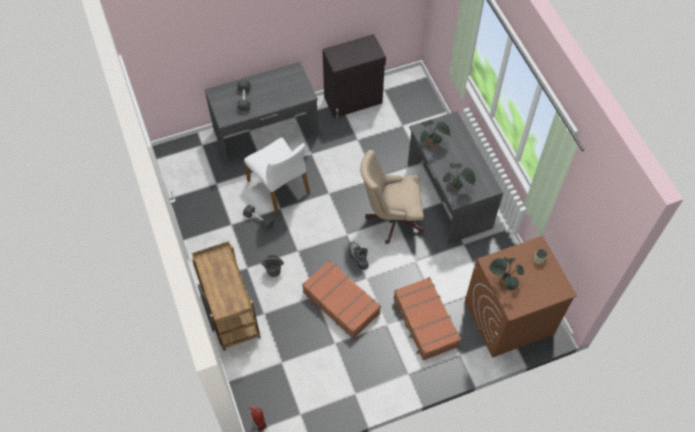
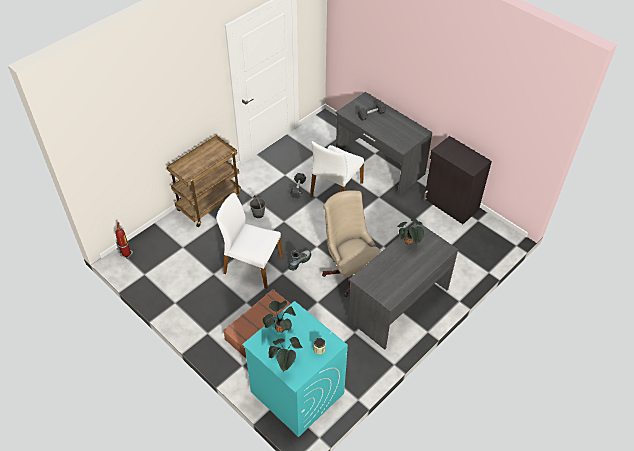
camera: 65 degrees right, 10 degrees down
brown suitcase [302,260,381,339] -> white chair [216,193,283,289]
potted plant [443,163,476,191] -> potted plant moved to [268,337,302,372]
brown washing machine [465,236,577,358] -> turquoise washing machine [242,301,348,437]

